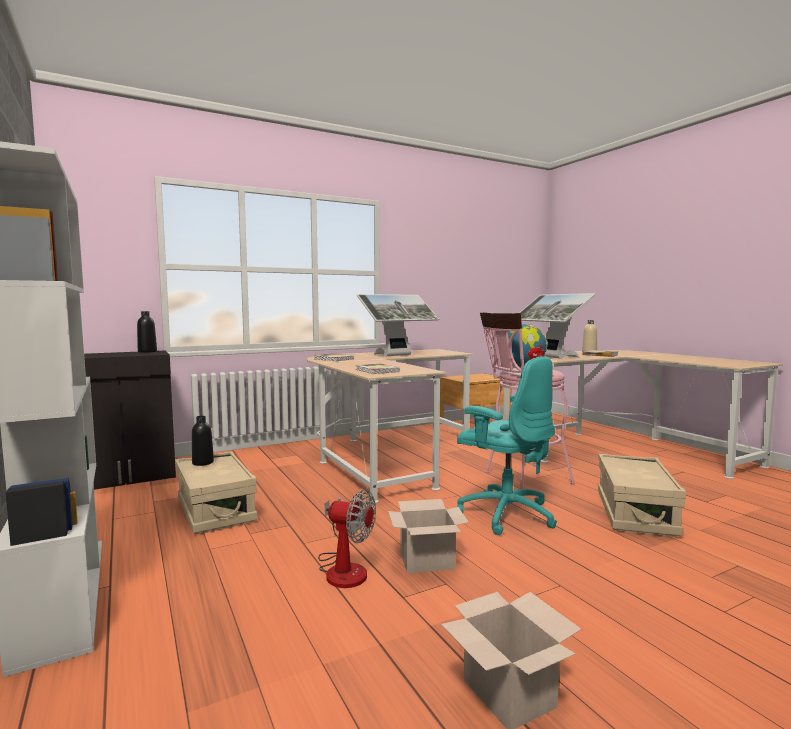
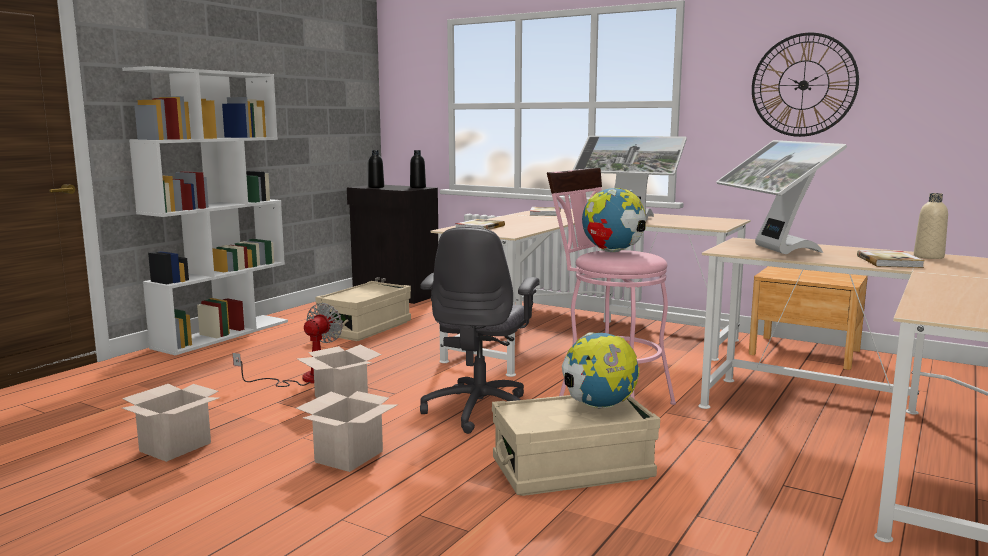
camera: 60 degrees right, 5 degrees up
black bottle [192,416,214,466] -> black bottle moved to [368,150,384,188]
fan [318,489,376,588] -> fan turned 150 degrees counterclockwise [233,303,343,387]
turquoise office chair [457,356,557,535] -> grey office chair [420,227,540,434]
monitor [519,293,596,359] -> monitor turned 45 degrees counterclockwise [716,140,847,254]
none -> cardboard box [296,391,397,472]
none -> globe [562,332,639,409]
none -> wall clock [752,33,859,137]

